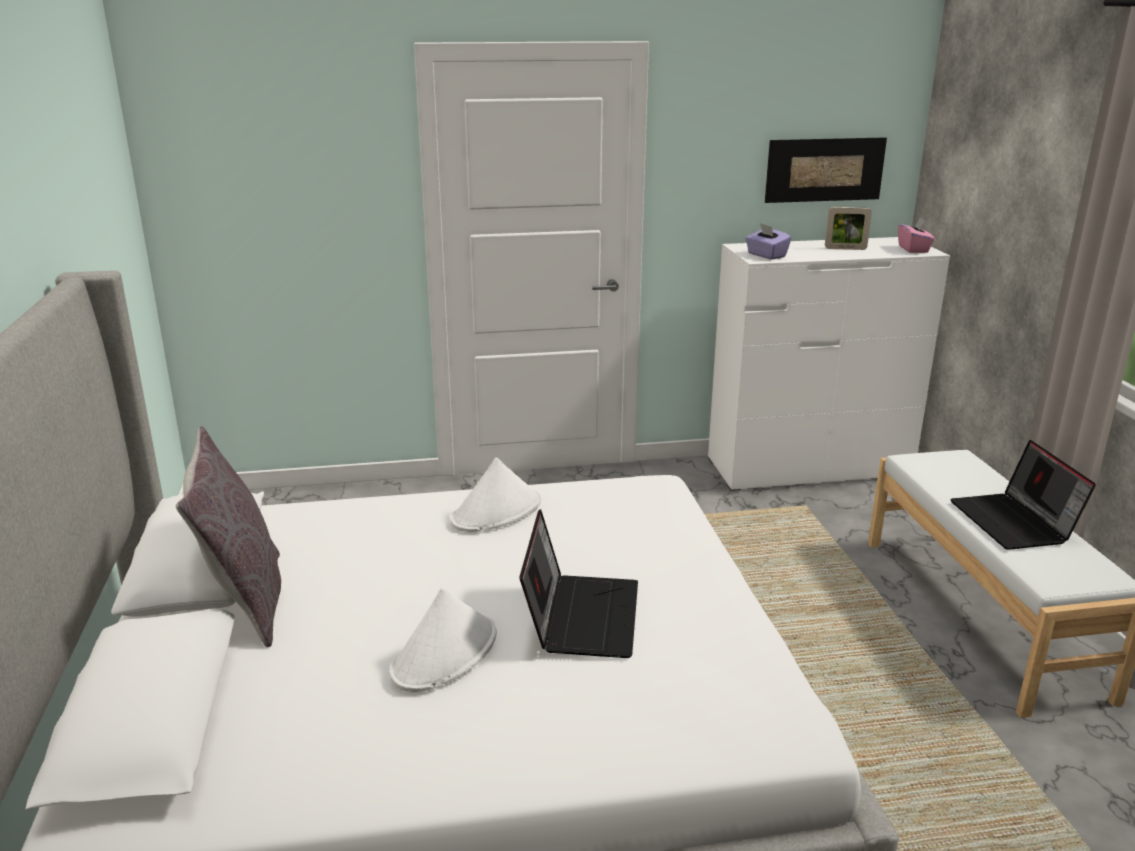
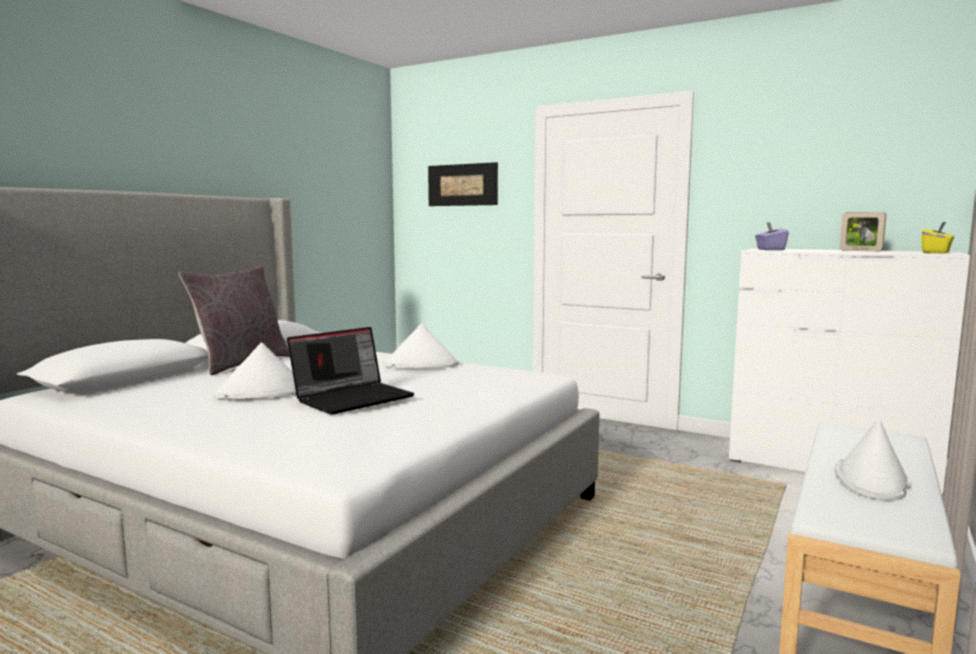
camera: 40 degrees right, 15 degrees down
picture [765,137,887,203] -> picture moved to [428,162,498,206]
pink tissue box [898,218,934,253] -> yellow tissue box [922,222,955,253]
laptop [950,440,1096,550] -> white hat [834,419,912,500]

